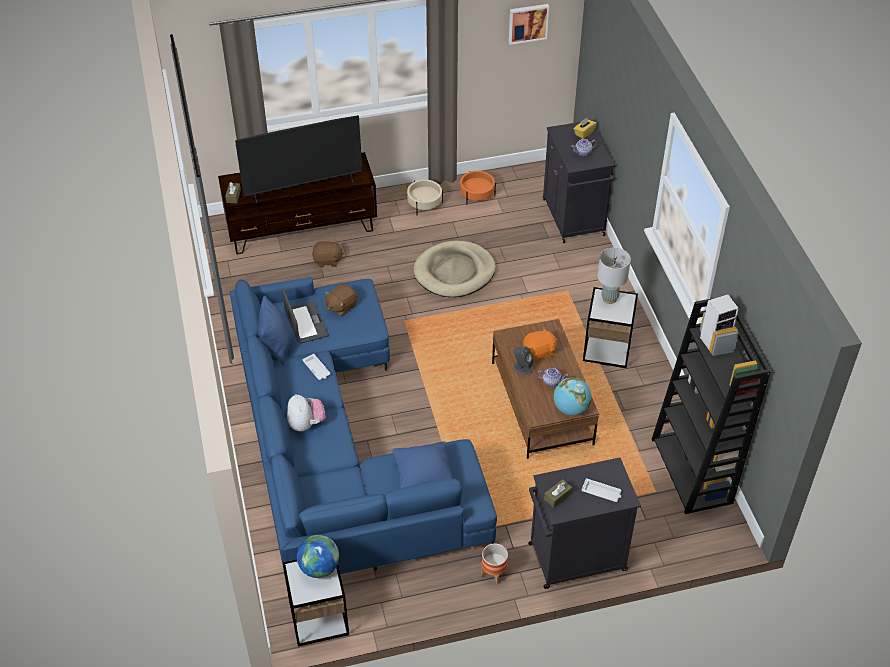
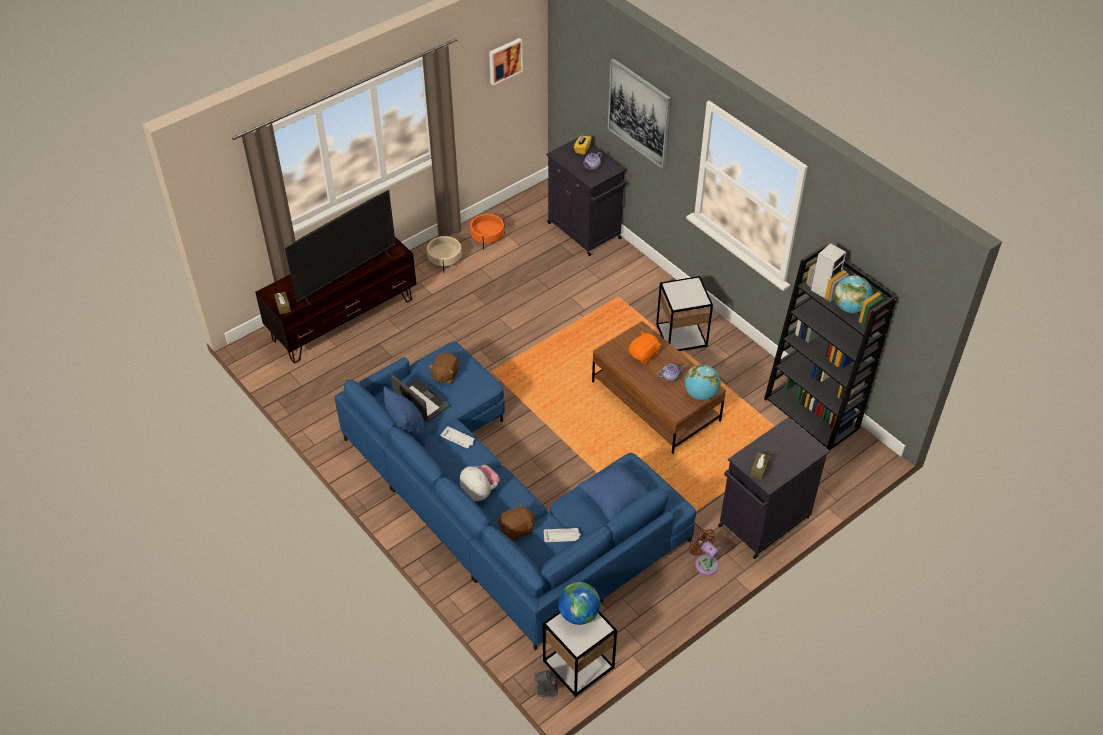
camera: 25 degrees left, 0 degrees up
brown plush toy [312,240,344,267] -> brown plush toy moved to [499,503,536,541]
beige dog bed [414,241,496,297] -> none
planter [481,543,508,585] -> brown fan [689,529,719,575]
grey speaker [513,347,534,375] -> grey speaker moved to [534,670,558,698]
white tray [581,478,621,502] -> white tray moved to [544,528,581,542]
grey table lamp [598,247,631,304] -> none
none -> picture [608,58,672,169]
none -> globe [834,275,873,313]

